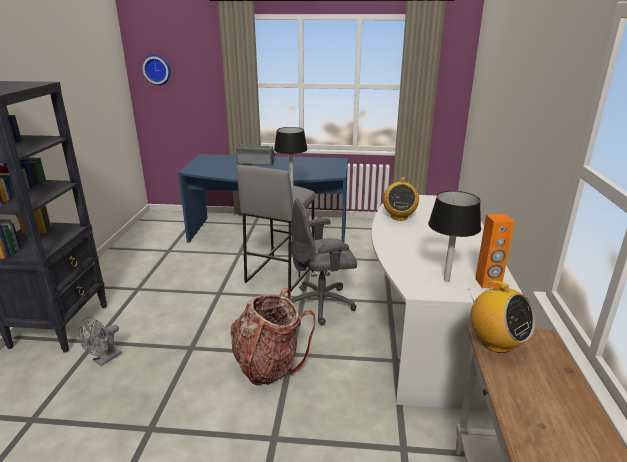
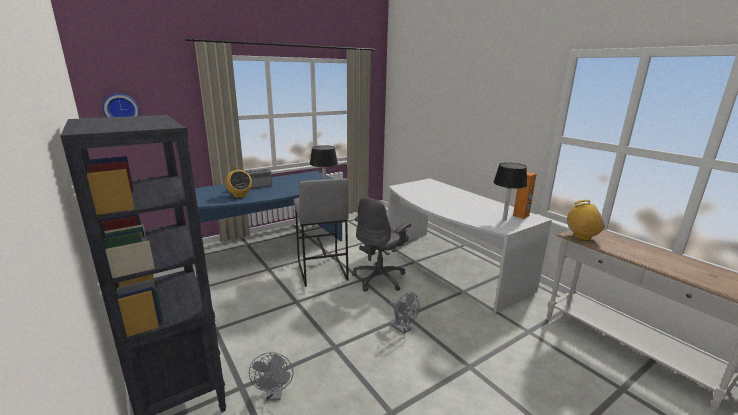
camera: 40 degrees left, 5 degrees down
backpack [230,287,315,386] -> grey fan [390,292,420,334]
radio [383,177,419,221] -> radio moved to [225,167,252,198]

